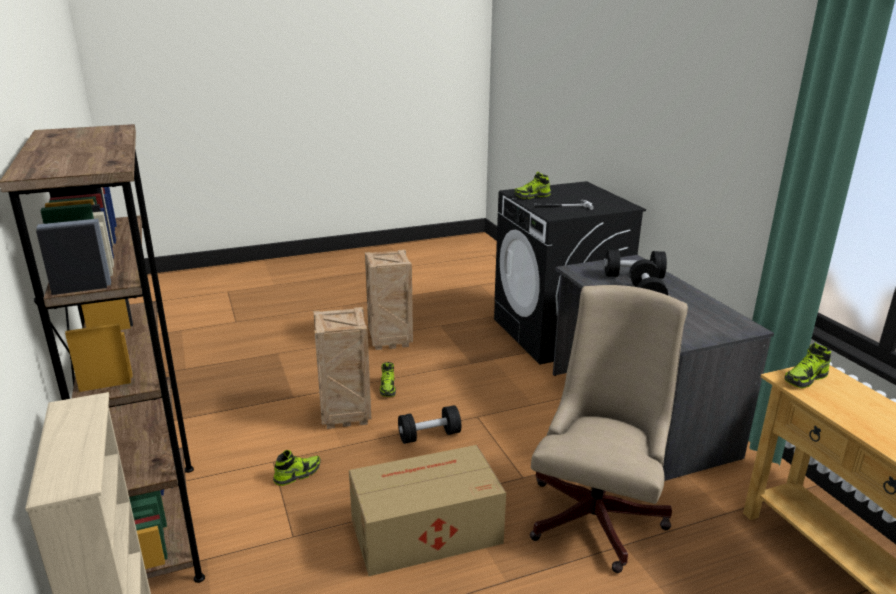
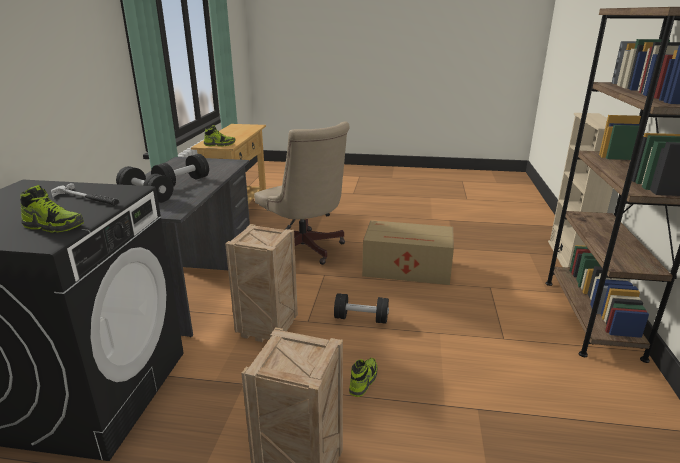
camera: 150 degrees left, 0 degrees up
shoe [273,450,321,486] -> none
crate [313,307,371,429] -> crate moved to [225,224,298,342]
beige office chair [530,285,688,573] -> beige office chair turned 90 degrees counterclockwise [254,122,350,265]

